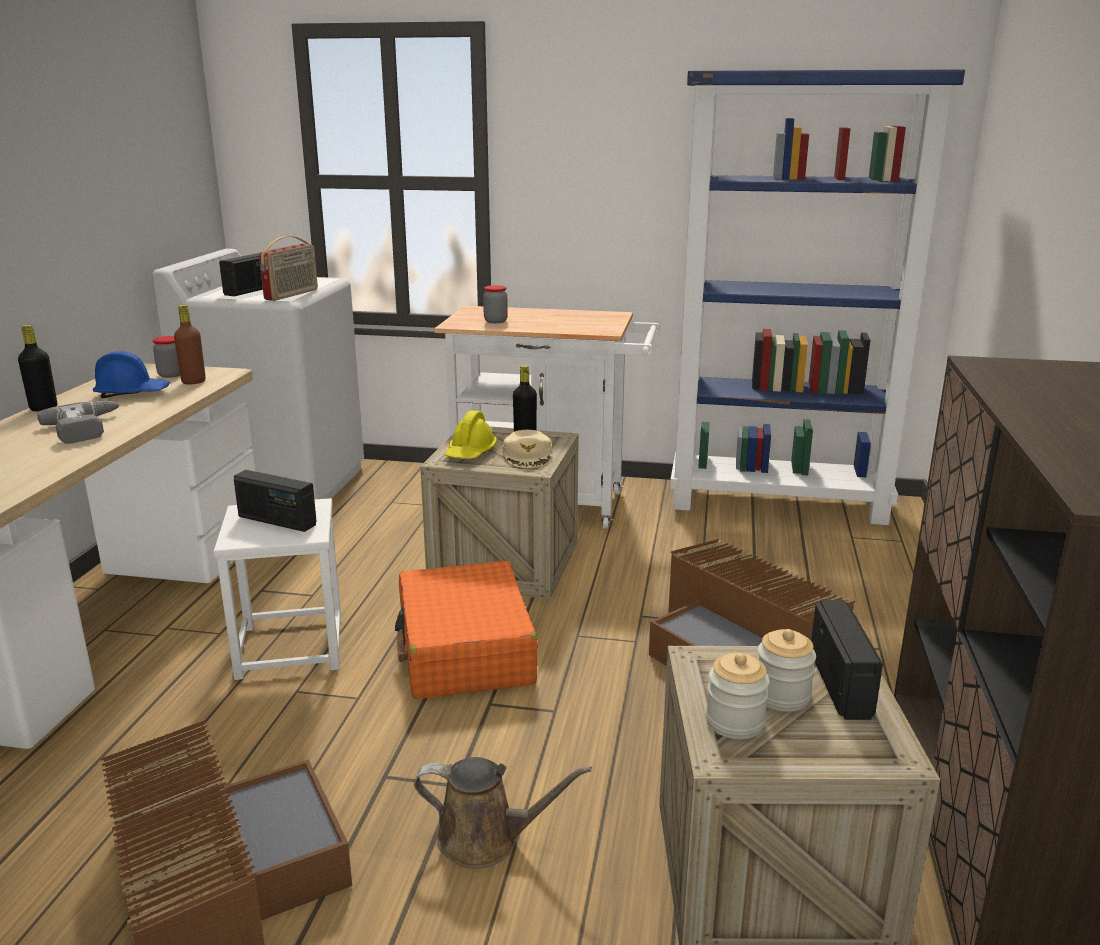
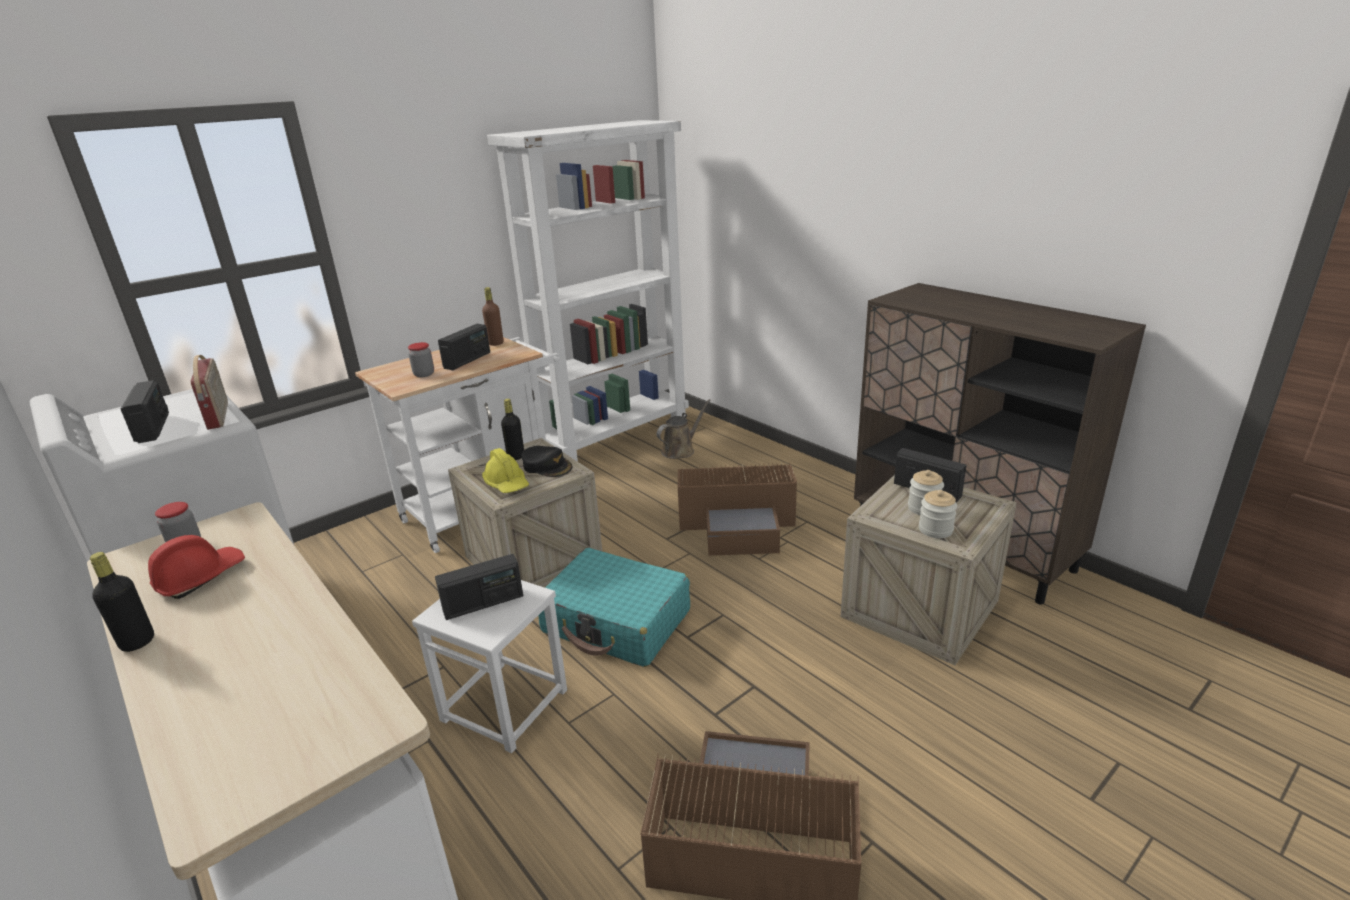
camera: 50 degrees left, 5 degrees up
power drill [37,401,120,444] -> none
blue hard hat [93,351,170,398] -> red hard hat [148,535,245,599]
brown bottle [174,305,206,384] -> brown bottle moved to [482,287,504,346]
orange suitcase [395,561,538,699] -> turquoise suitcase [538,548,690,667]
brown watering can [414,757,592,869] -> brown watering can moved to [657,399,711,459]
beige cap [503,430,552,468] -> black cap [521,446,573,477]
blue bookcase [670,69,965,525] -> white bookcase [487,120,689,462]
none -> radio [438,324,490,370]

